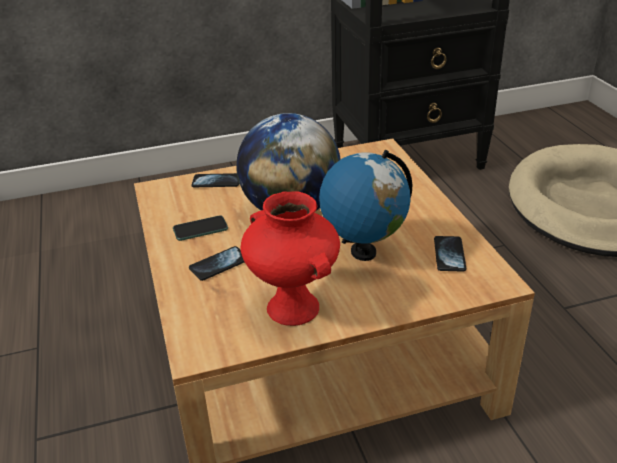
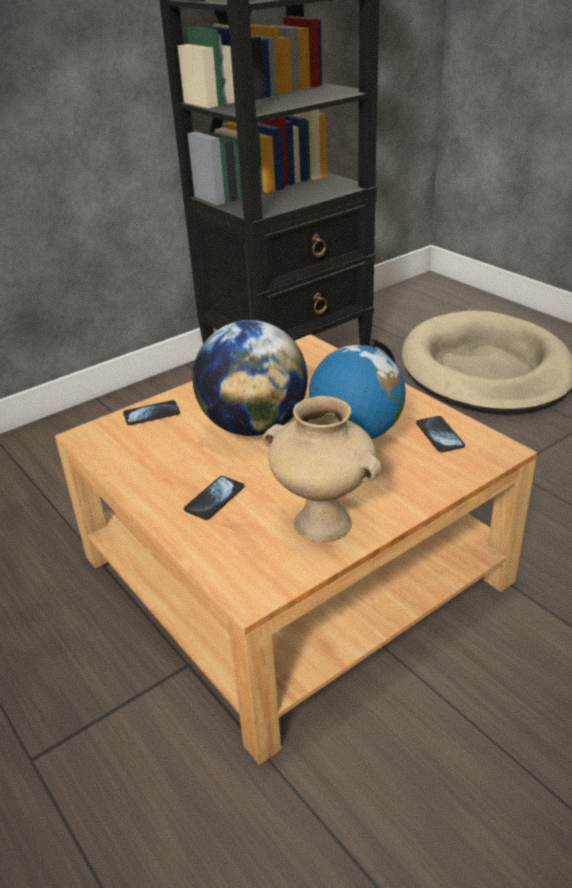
camera: 20 degrees left, 0 degrees up
phone [173,215,228,241] -> none
red vase [240,191,340,326] -> beige vase [262,396,382,542]

